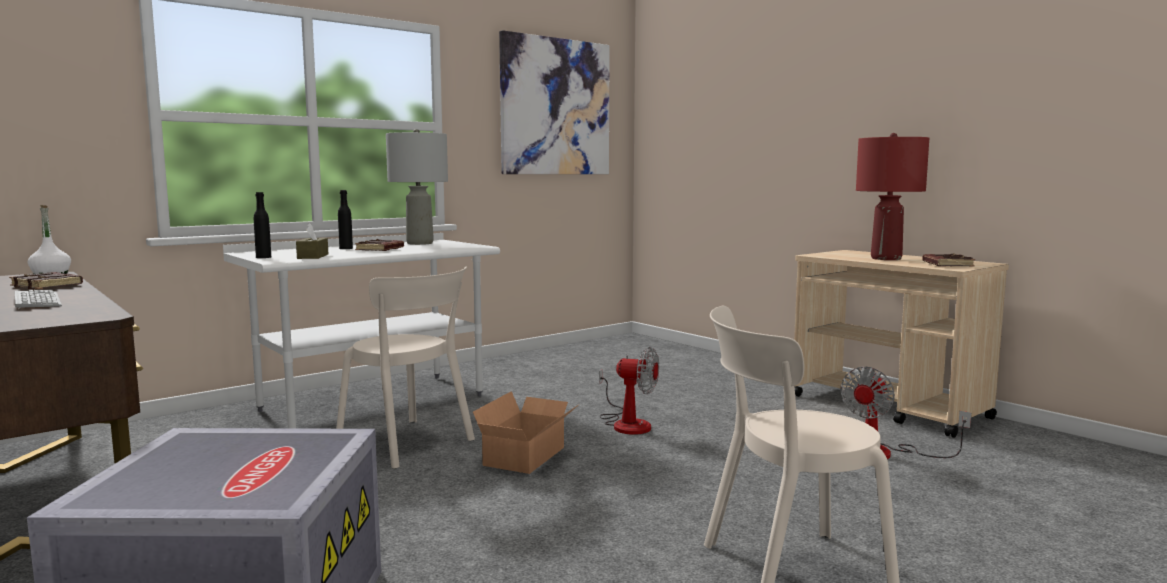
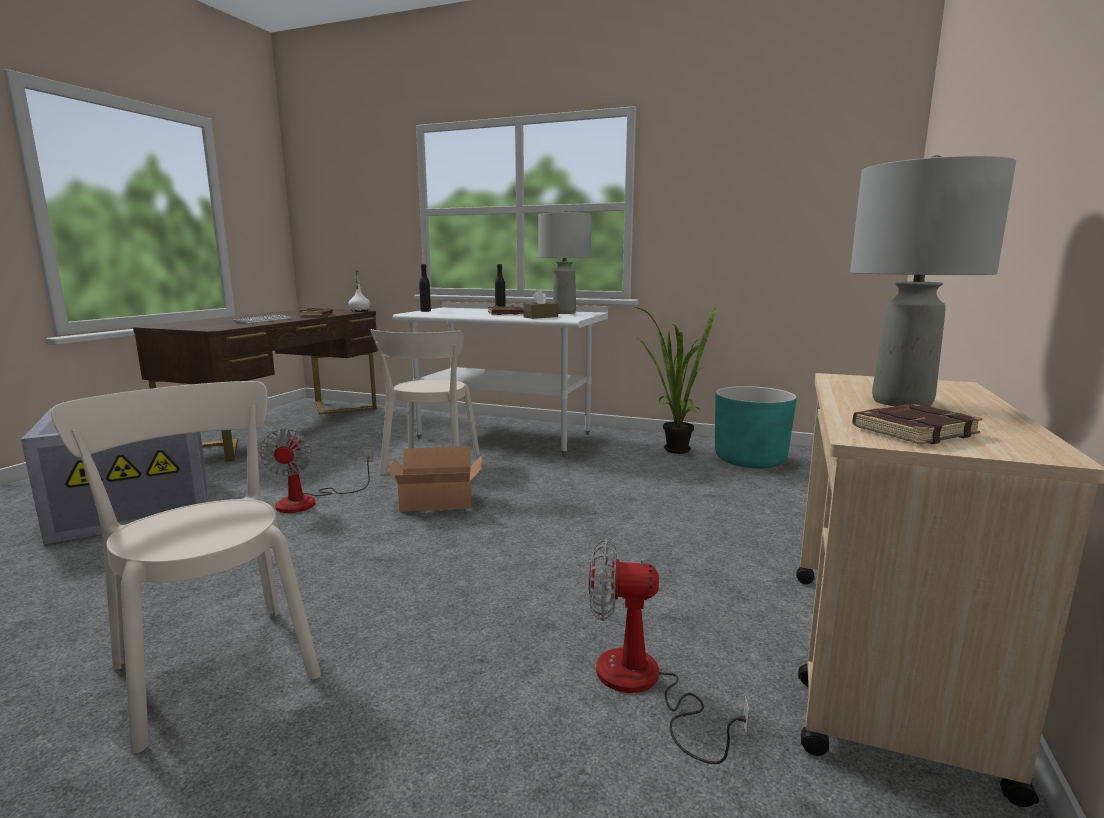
camera: 60 degrees right, 5 degrees up
brown tissue box [296,223,328,259] -> brown tissue box moved to [523,290,558,319]
picture [499,30,610,174] -> none
fan [599,347,659,435] -> fan moved to [260,429,373,513]
red table lamp [856,133,929,260] -> grey table lamp [850,155,1016,406]
none -> potted plant [635,307,717,454]
none -> turquoise planter [715,386,797,468]

